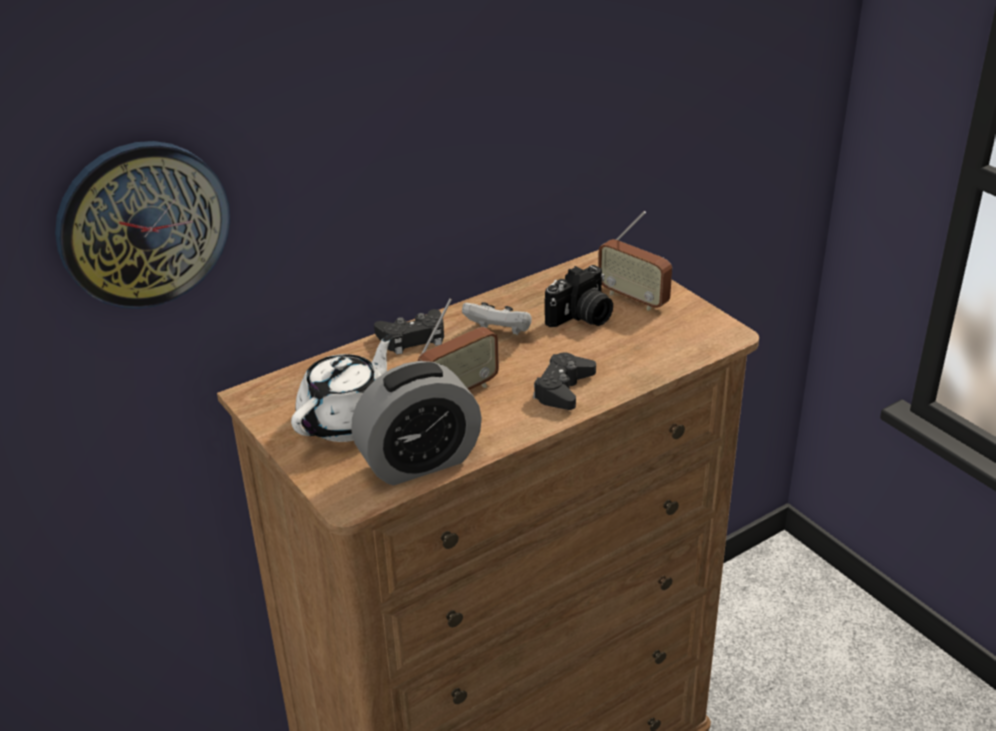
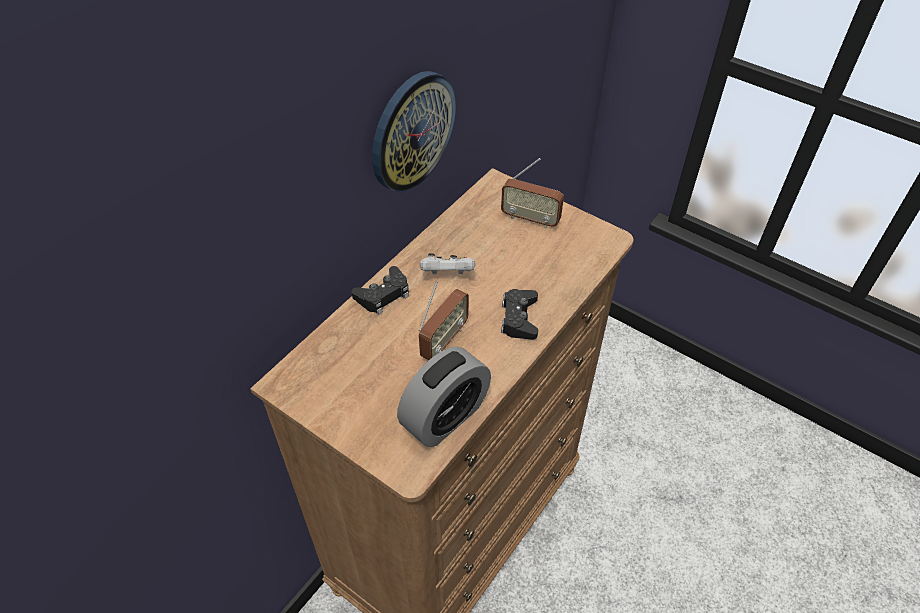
camera: 20 degrees left, 15 degrees up
wall clock [55,141,230,309] -> wall clock moved to [372,71,456,192]
white teapot [291,335,393,442] -> none
camera [545,265,613,327] -> none

